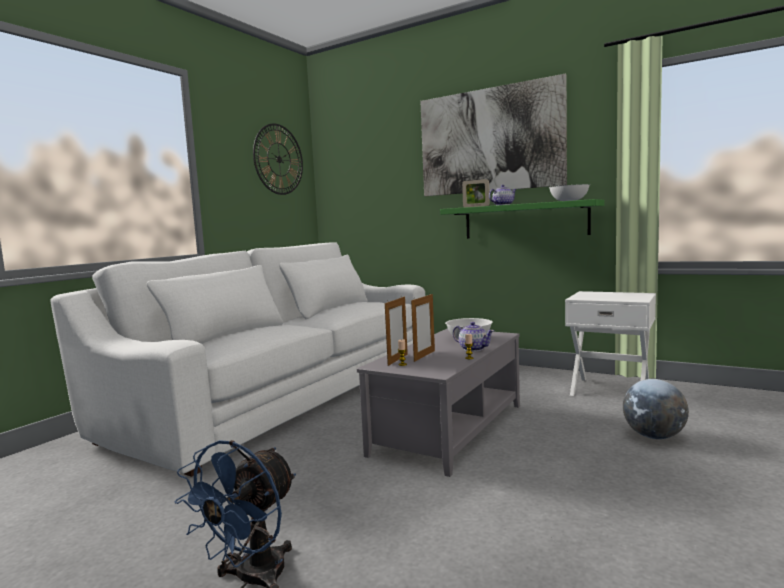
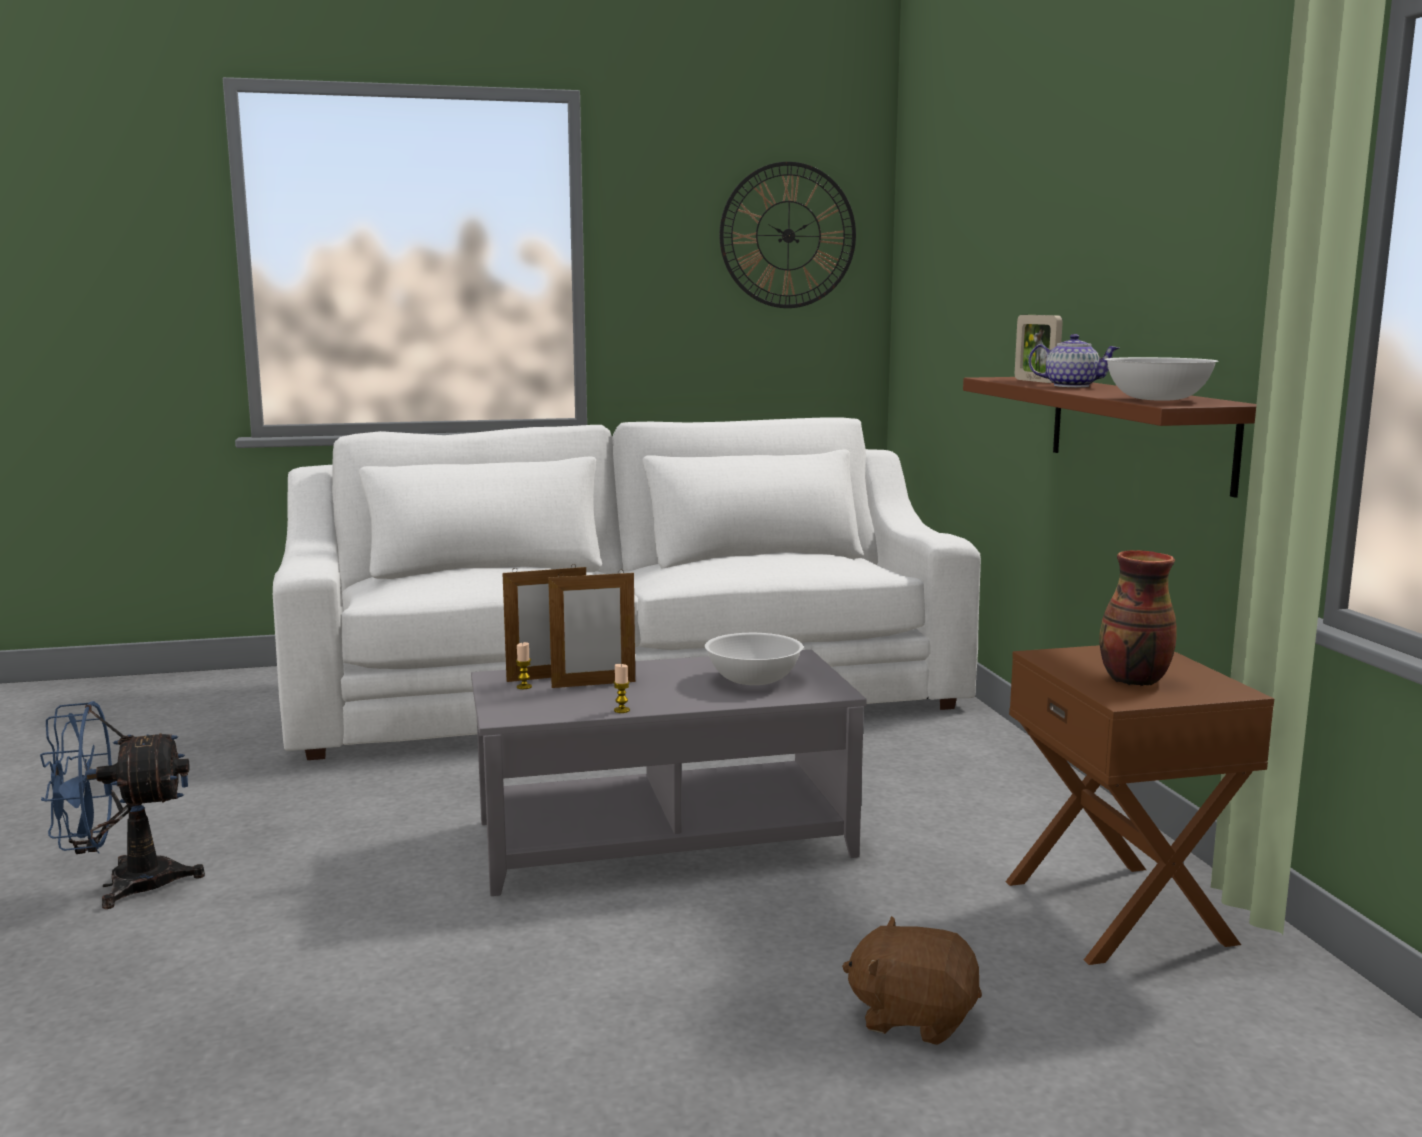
camera: 45 degrees right, 5 degrees up
picture [420,74,567,196] -> none
green shelf [440,199,604,239] -> brown shelf [963,377,1256,498]
teapot [453,322,494,351] -> none
white nightstand [565,291,656,396] -> brown nightstand [1005,645,1274,965]
globe [623,379,689,439] -> brown plush toy [842,916,982,1045]
none -> vase [1099,550,1177,686]

